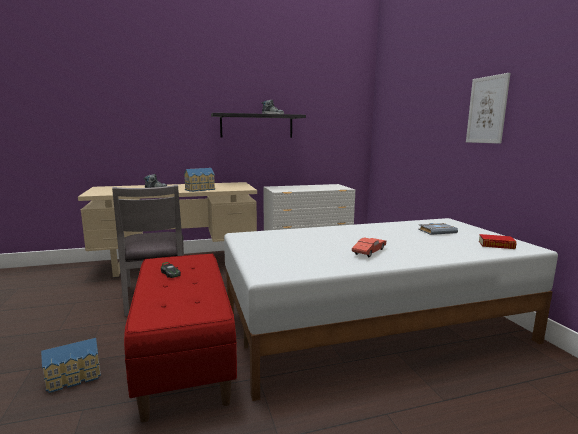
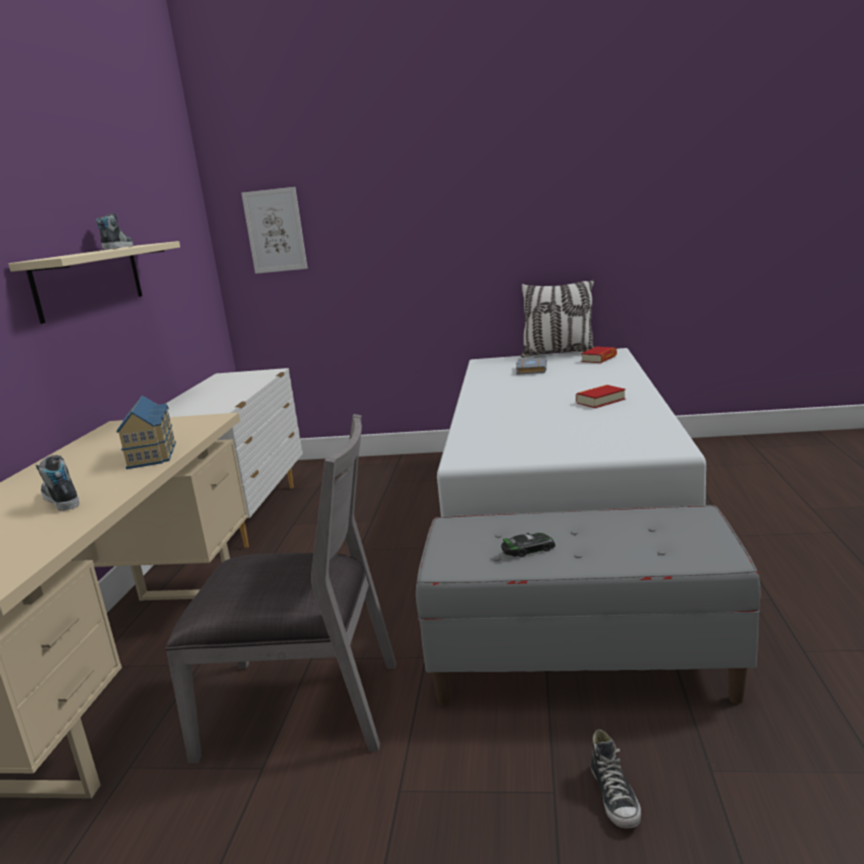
camera: 65 degrees left, 5 degrees up
toy house [41,338,101,393] -> shoe [591,729,641,828]
red bench [124,253,237,422] -> grey bench [416,505,760,706]
black shelf [211,113,306,138] -> beige shelf [9,241,180,324]
red toy car [352,238,386,257] -> book [576,385,626,408]
picture [466,73,510,144] -> picture moved to [241,187,308,274]
none -> pillow [521,280,594,357]

